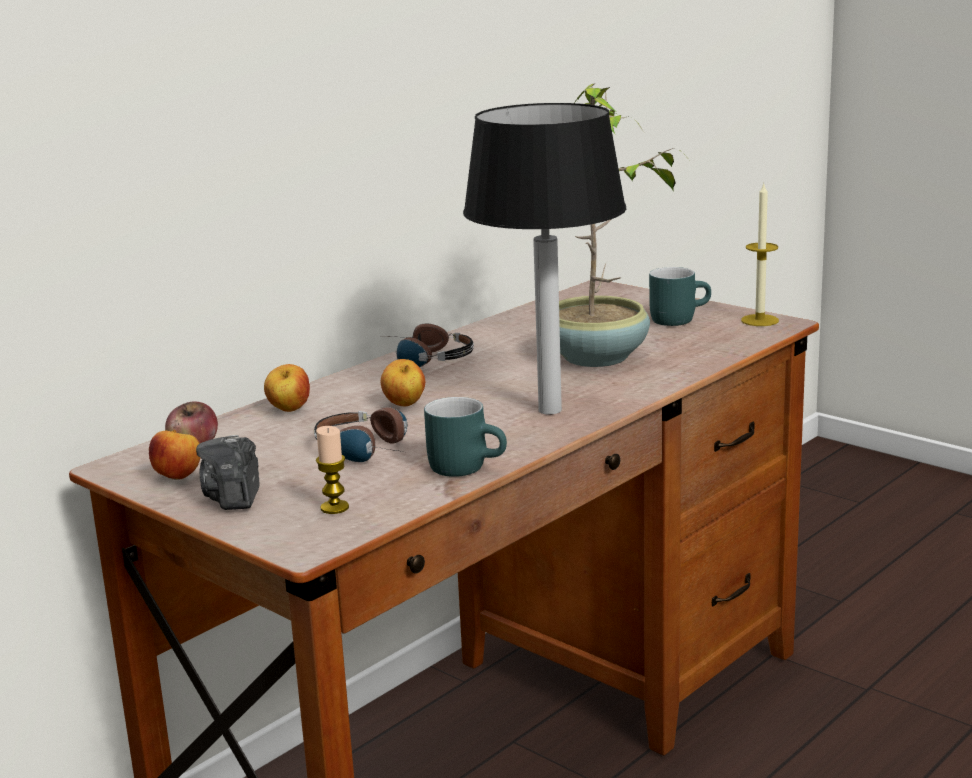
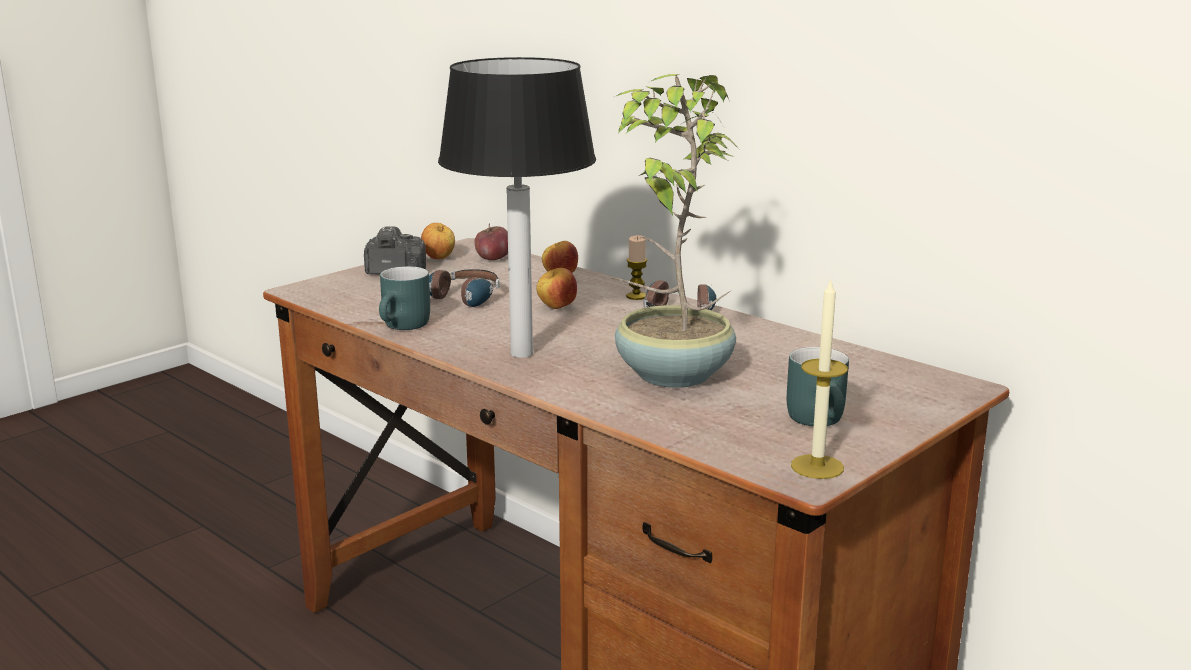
camera: 90 degrees right, 0 degrees up
candle [316,426,349,514] -> candle moved to [626,235,647,300]

